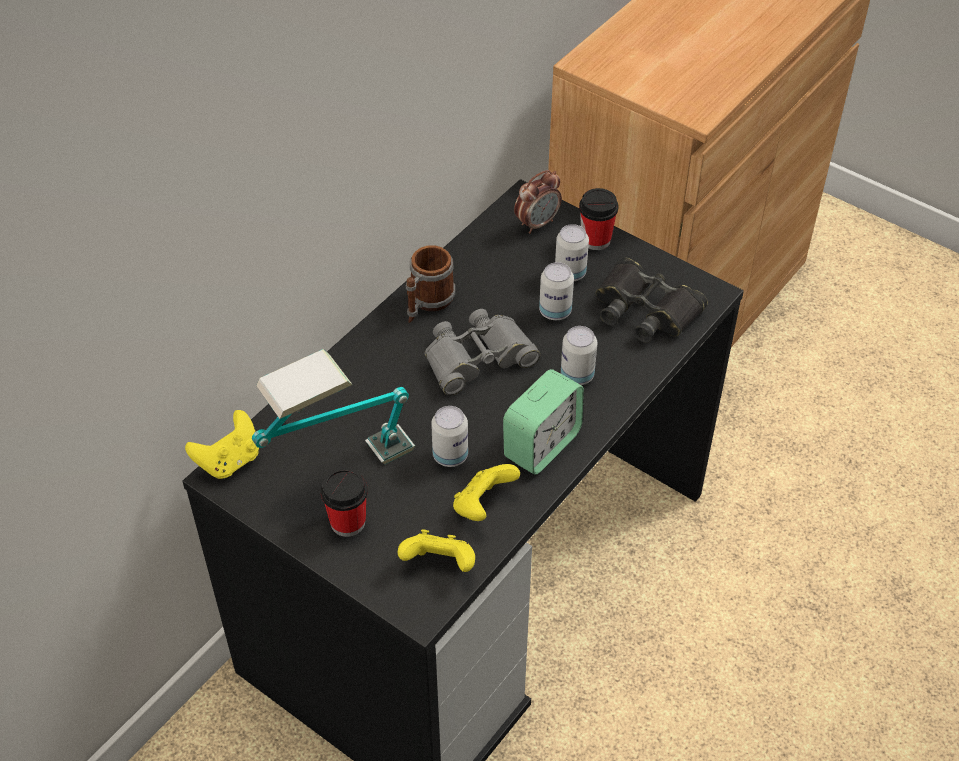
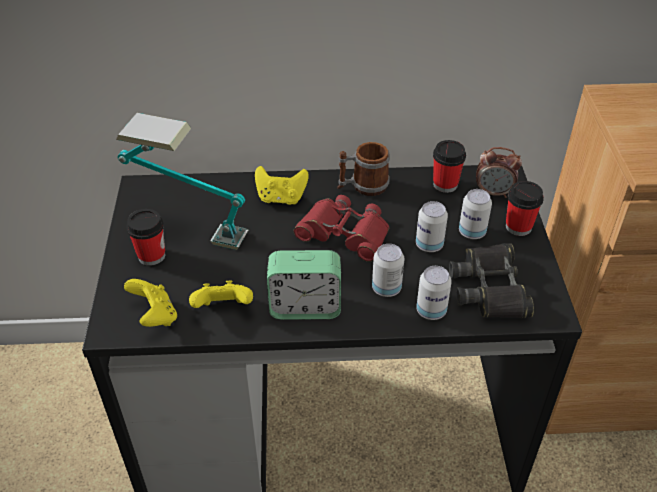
camera: 50 degrees right, 5 degrees down
yellow game controller [185,410,259,479] -> yellow game controller moved to [255,166,309,205]
grey binoculars [424,309,540,395] -> red binoculars [294,195,389,262]
can [431,406,468,467] -> can moved to [416,266,452,320]
none -> cup [433,140,466,193]

